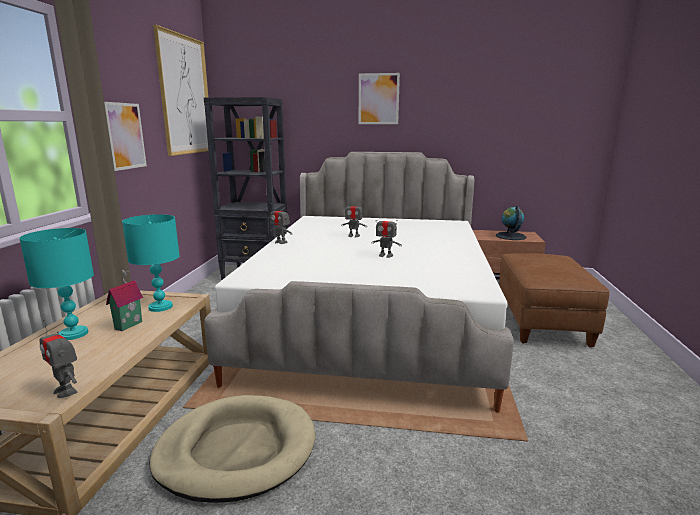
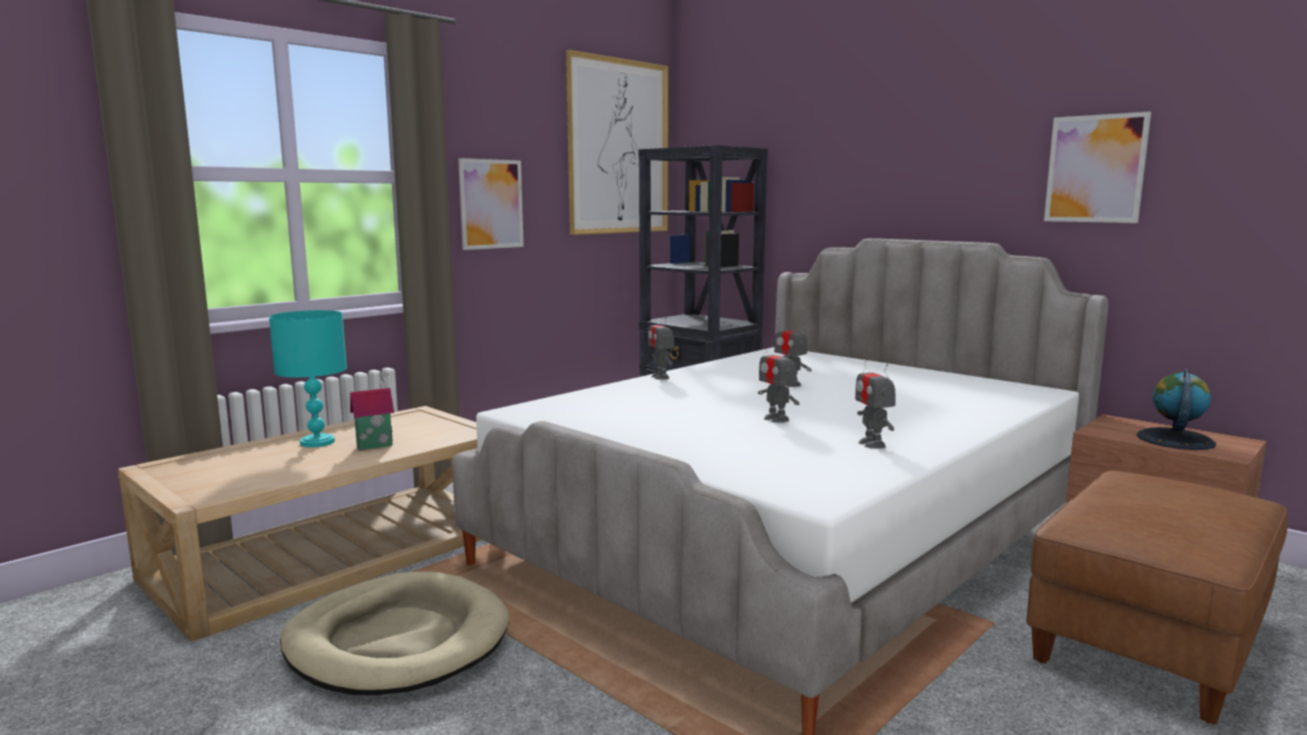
camera: 35 degrees right, 5 degrees down
toy robot [39,320,78,398] -> toy robot moved to [855,354,896,448]
turquoise table lamp [122,214,180,312] -> none
picture [359,73,400,124] -> picture moved to [1044,112,1151,223]

